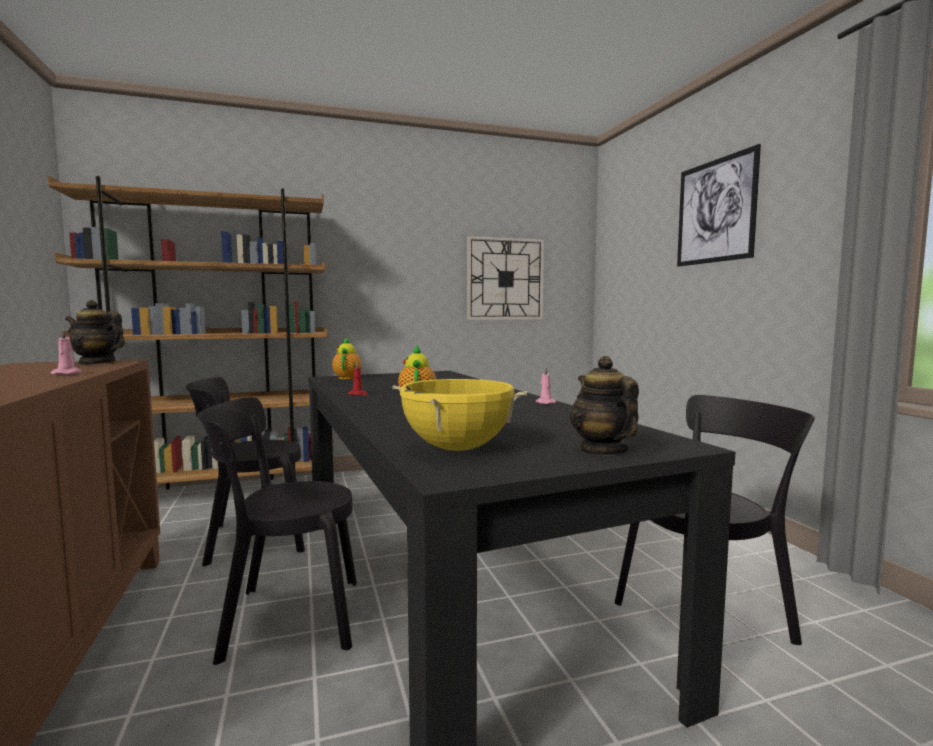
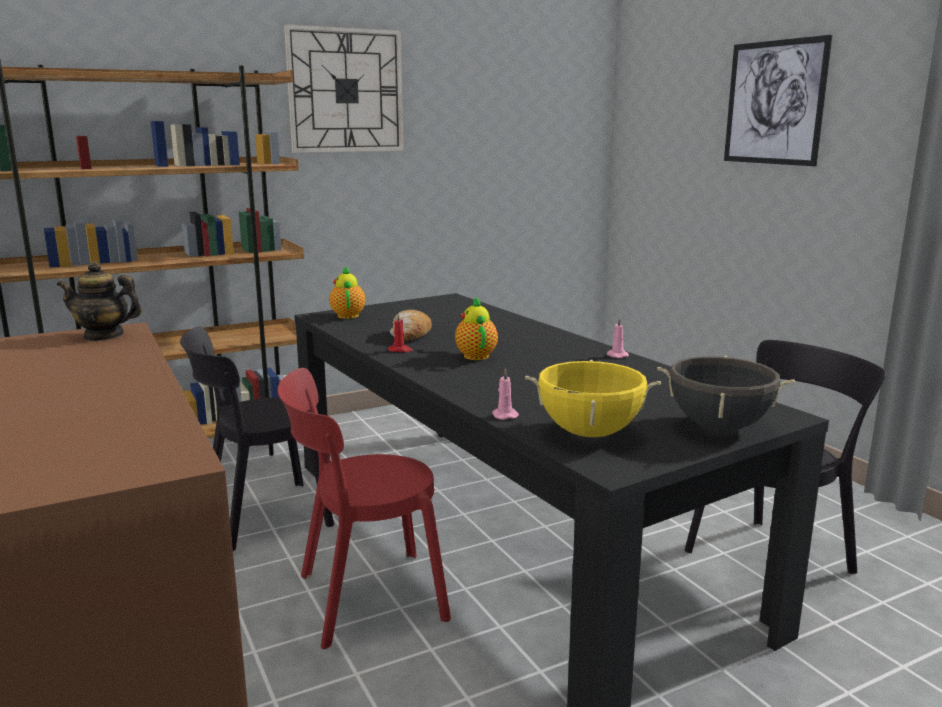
camera: 10 degrees left, 10 degrees up
pink candle [51,329,82,375] -> pink candle moved to [492,368,519,420]
black chair [198,397,357,665] -> red chair [277,368,451,649]
wall clock [467,236,544,320] -> wall clock moved to [284,24,404,153]
teapot [570,356,639,456] -> black cooking pot [657,356,795,431]
none -> bread [390,310,432,341]

